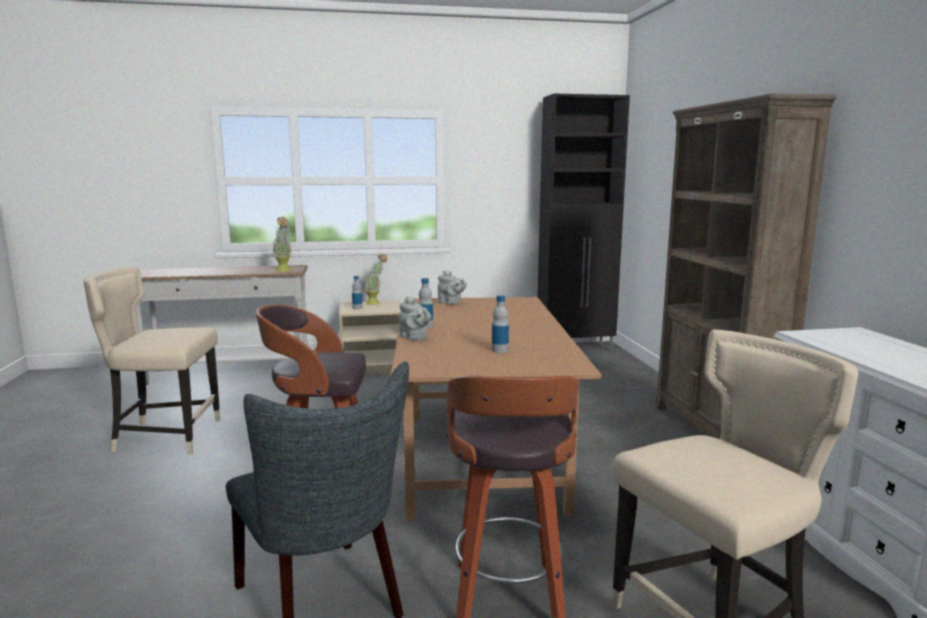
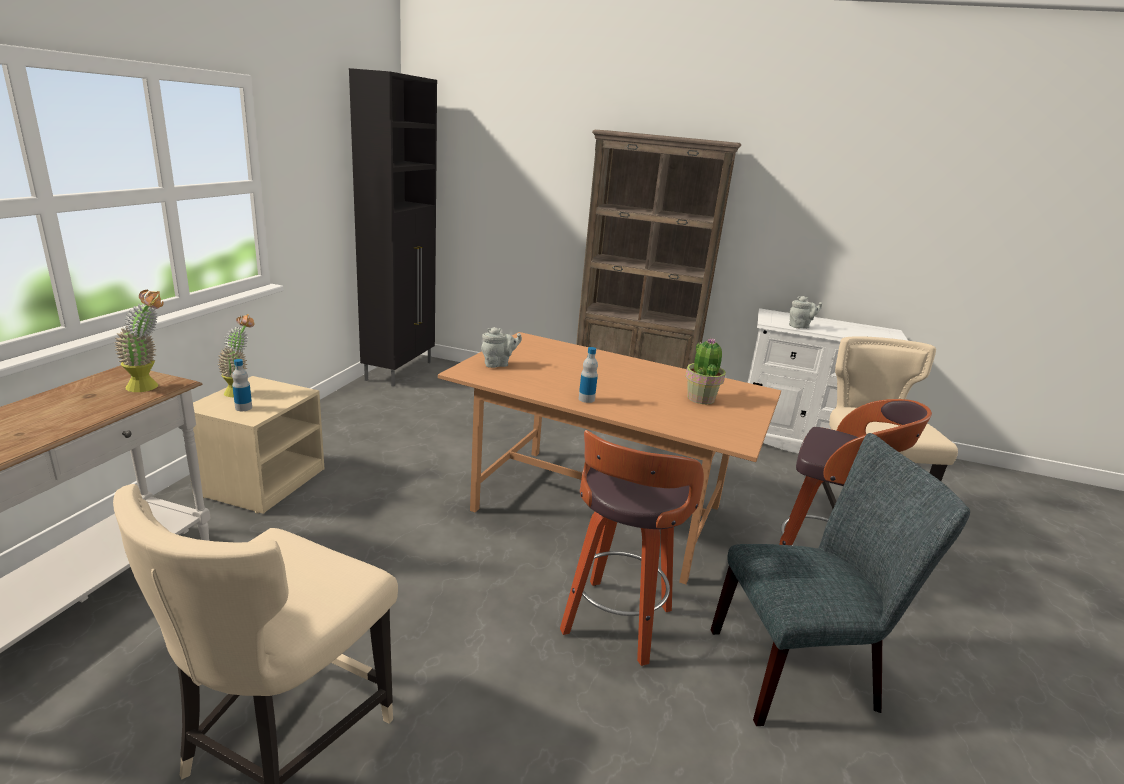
camera: 65 degrees left, 10 degrees up
grey teapot [399,296,431,340] -> grey teapot moved to [789,296,822,328]
bottle [492,295,509,353] -> potted plant [686,338,726,404]

